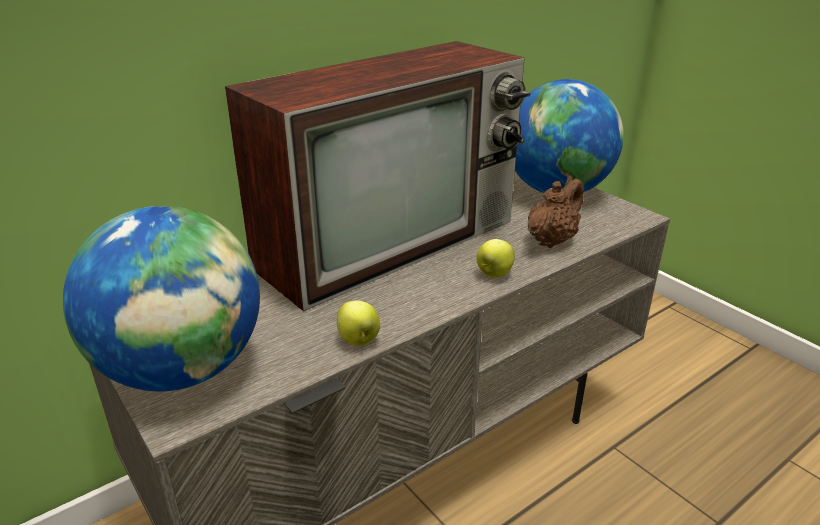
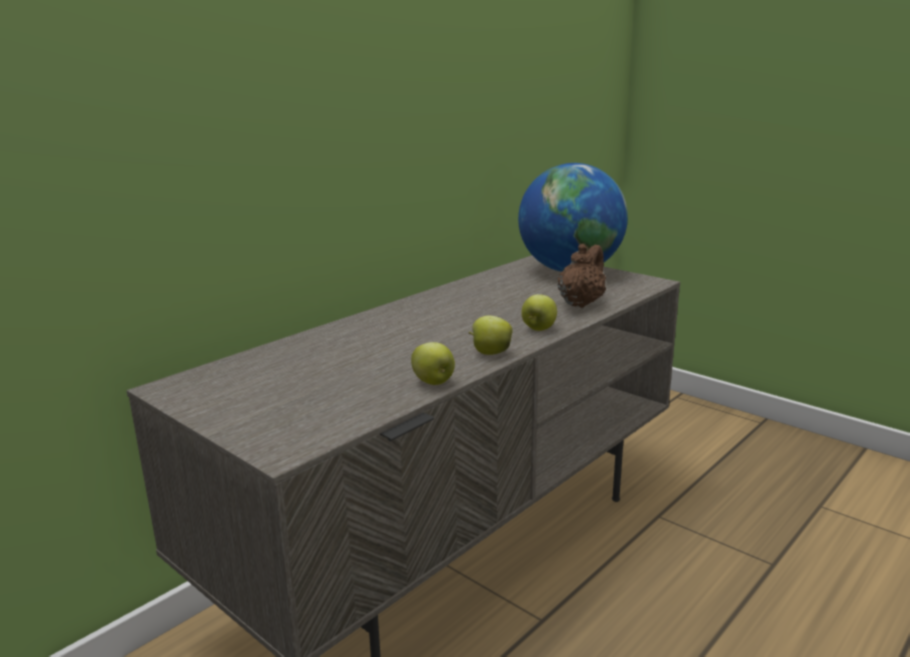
camera: 10 degrees left, 10 degrees down
globe [63,206,260,392] -> none
television [225,41,531,311] -> none
none -> apple [469,316,512,355]

